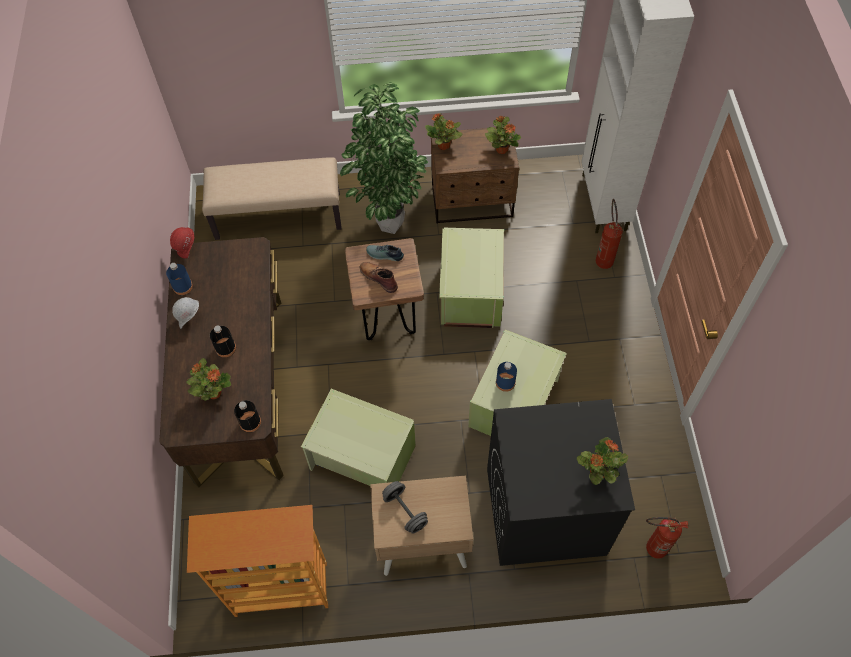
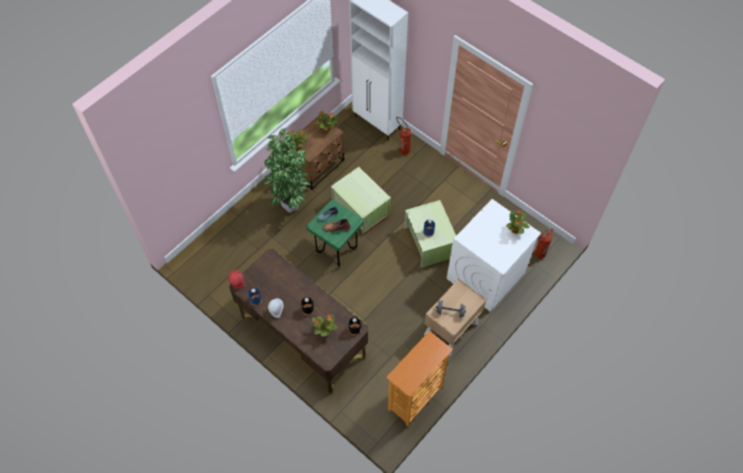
camera: 45 degrees left, 0 degrees up
beige bench [202,157,342,240] -> none
green storage box [301,389,416,486] -> none
brown stool [345,238,424,340] -> green stool [306,199,364,267]
black washing machine [487,399,635,566] -> white washing machine [447,199,541,312]

